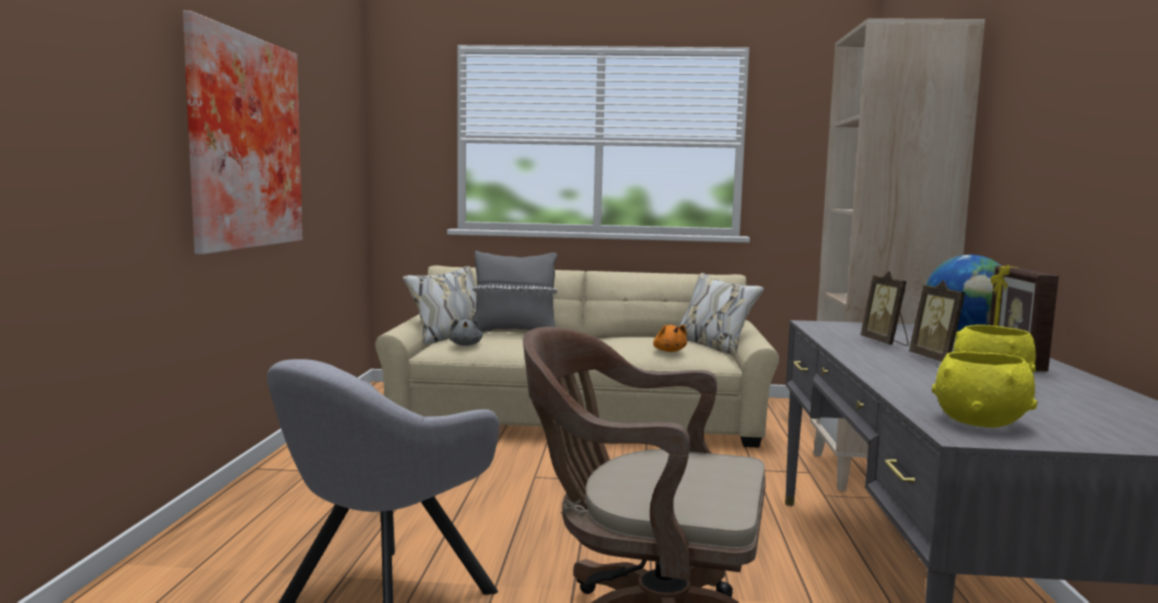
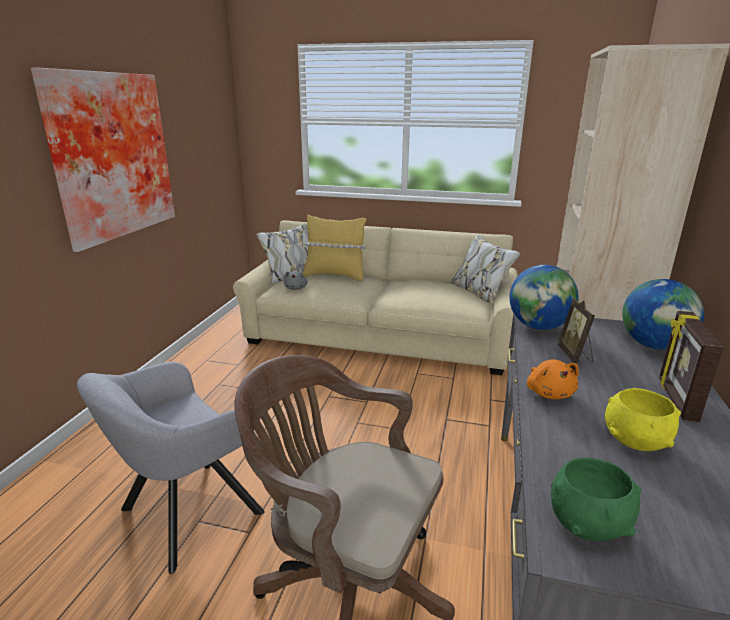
camera: 10 degrees right, 15 degrees up
grey pillow [472,251,557,332] -> yellow pillow [303,215,366,281]
orange plush toy [653,325,687,352] -> orange plush toy moved to [527,359,579,399]
picture frame [909,280,965,362] -> none
yellow bowl [932,351,1037,428] -> green bowl [551,458,641,541]
none -> globe [509,265,579,330]

